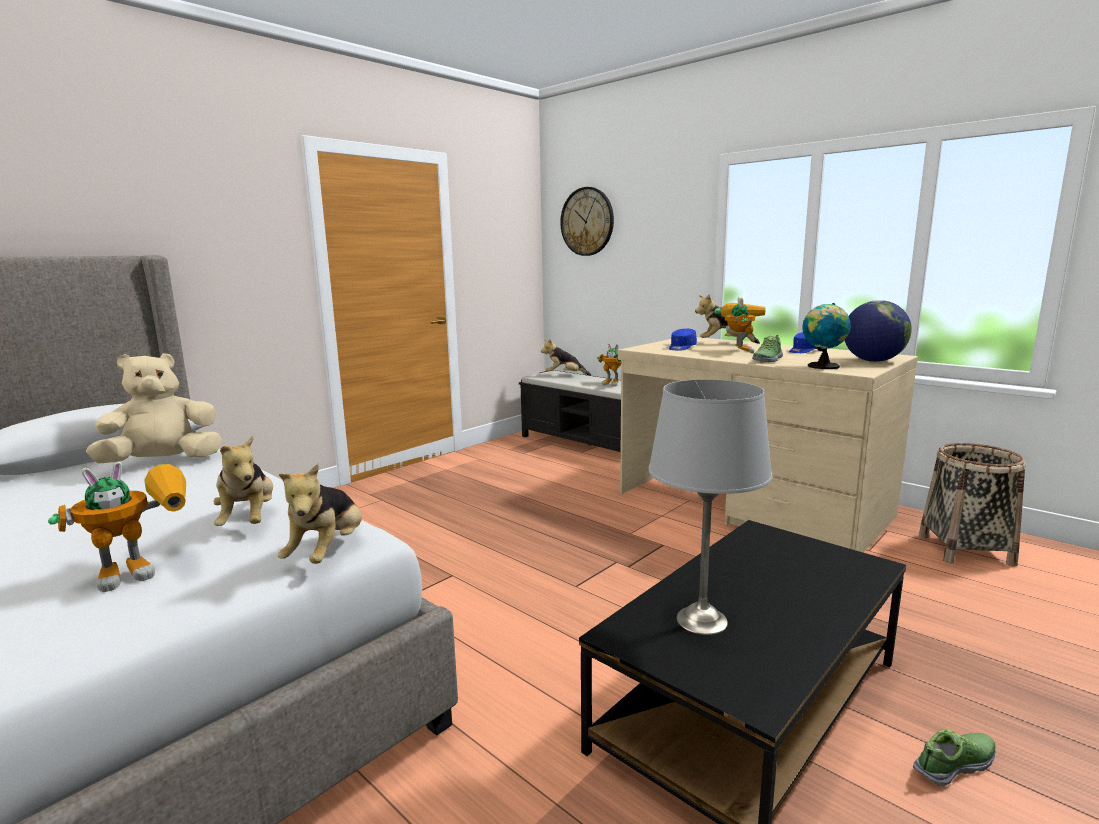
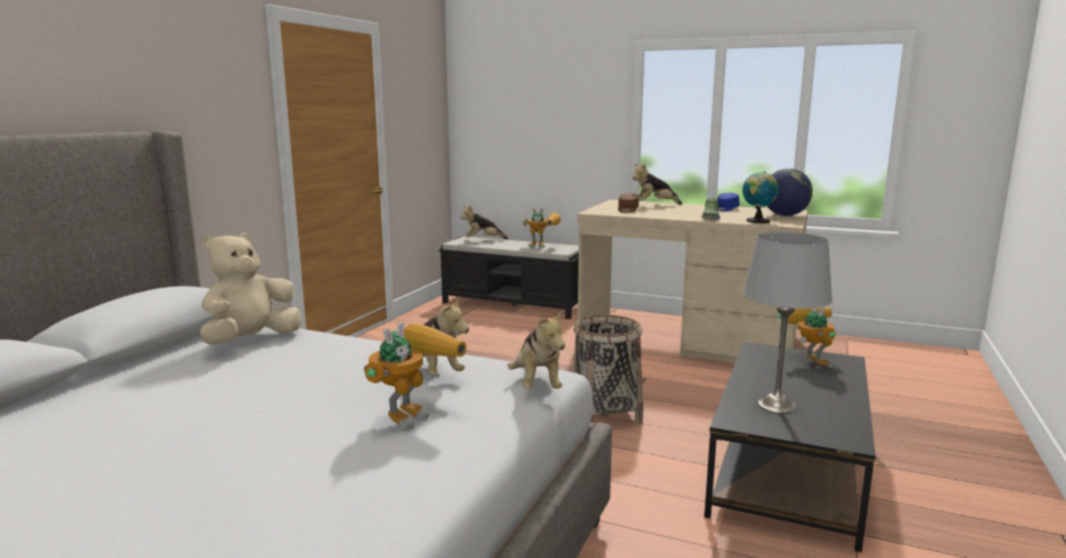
camera: 20 degrees left, 0 degrees up
wall clock [560,187,614,256] -> none
blue cap [669,329,697,351] -> brown cap [618,193,639,213]
toy robot [714,297,765,354] -> toy robot moved to [778,307,836,368]
shoe [913,729,996,787] -> none
basket [919,443,1026,567] -> basket moved to [572,315,643,425]

